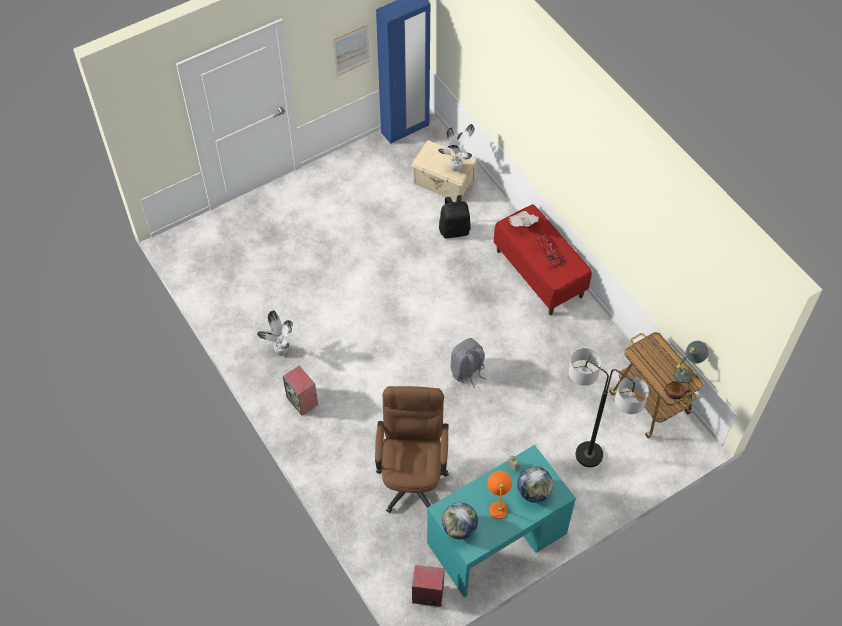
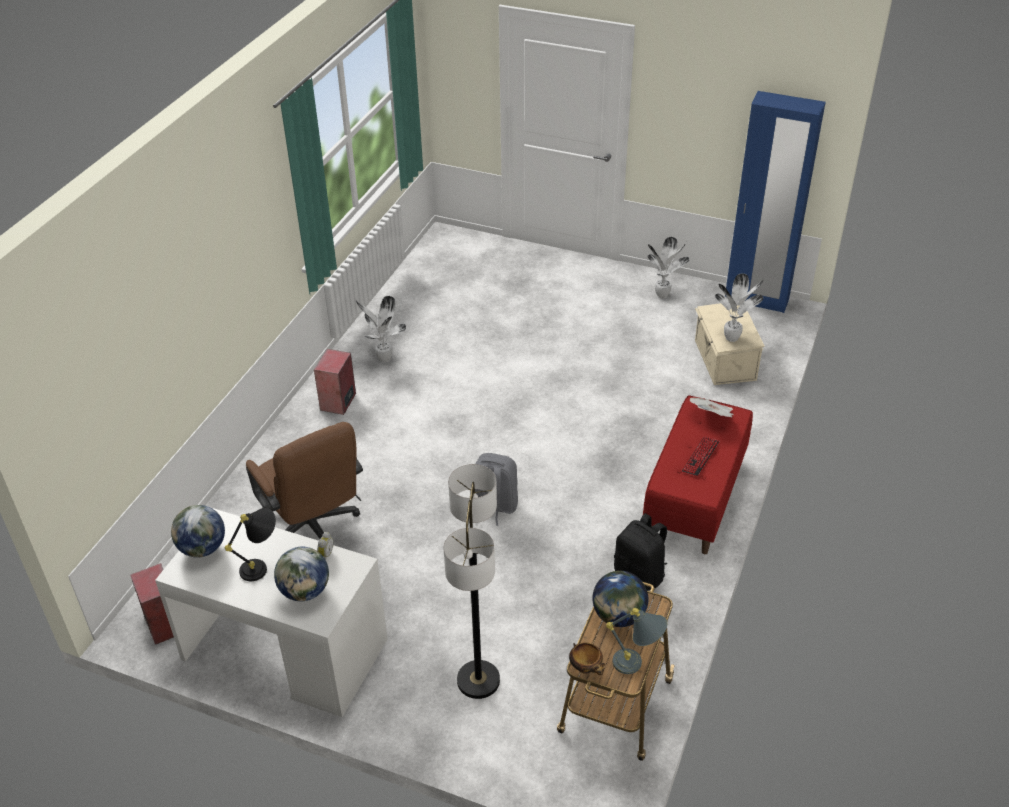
camera: 55 degrees right, 15 degrees down
picture [333,24,370,76] -> none
brown office chair [375,386,449,513] -> brown office chair turned 90 degrees clockwise [246,422,363,539]
turquoise desk [427,445,576,597] -> white desk [155,508,388,717]
black backpack [439,195,471,239] -> black backpack moved to [614,513,667,591]
orange table lamp [487,471,512,519] -> black table lamp [225,508,276,581]
none -> globe [592,571,648,627]
none -> potted plant [647,237,690,299]

